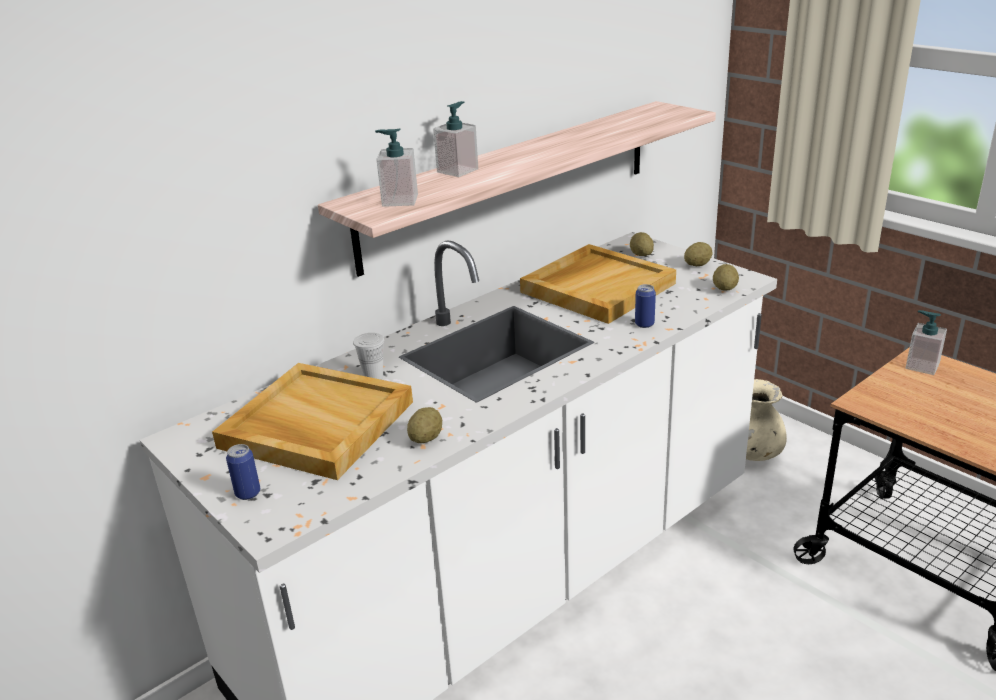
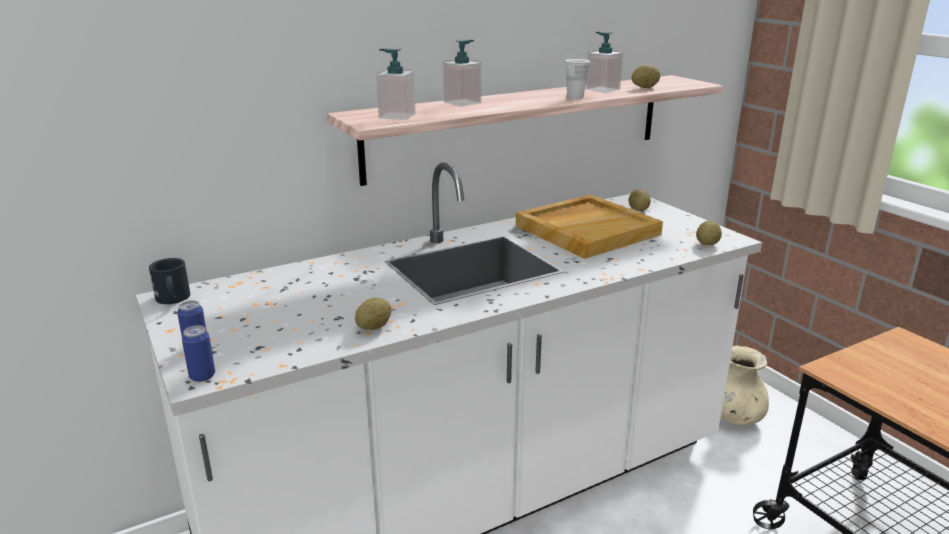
camera: 10 degrees right, 5 degrees down
beige tray [212,363,413,480] -> none
white cup [353,333,384,380] -> white cup moved to [564,59,590,99]
can [635,284,656,328] -> can moved to [182,325,215,382]
potato [684,242,713,266] -> potato moved to [632,65,660,88]
soap dispenser [906,310,947,375] -> soap dispenser moved to [586,32,623,93]
none -> black mug [149,258,190,304]

